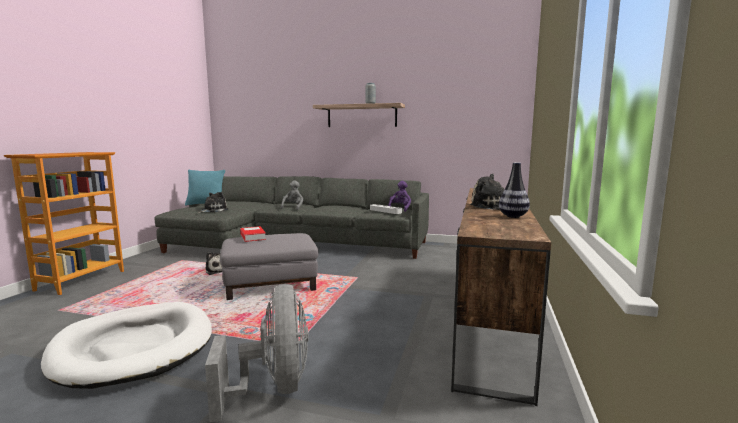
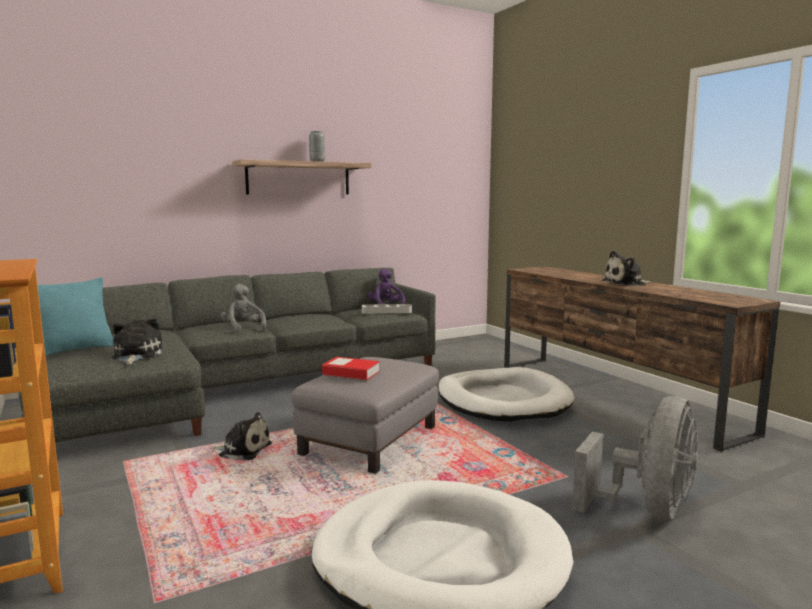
camera: 45 degrees left, 0 degrees up
grey fan [205,284,309,422] -> grey fan turned 90 degrees clockwise [572,396,698,519]
vase [499,162,530,218] -> none
none -> white dog bed [438,367,574,422]

